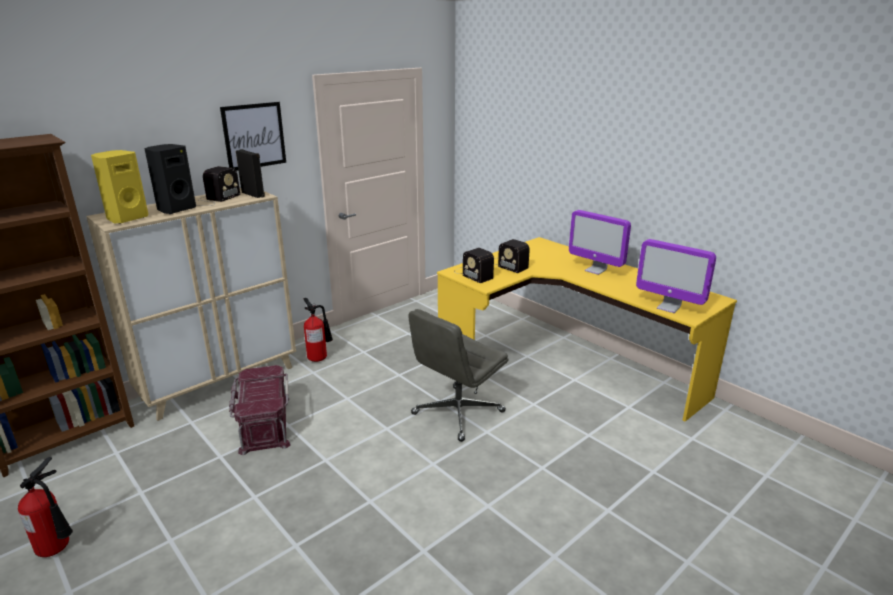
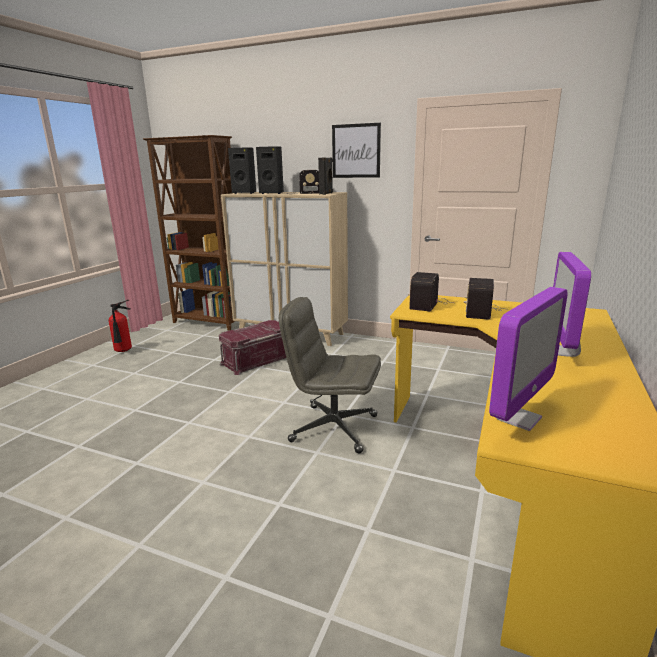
camera: 65 degrees right, 5 degrees down
yellow speaker [91,150,149,224] -> black speaker [228,147,256,194]
fire extinguisher [304,298,333,362] -> none
monitor [636,239,716,313] -> monitor turned 150 degrees counterclockwise [489,287,568,431]

